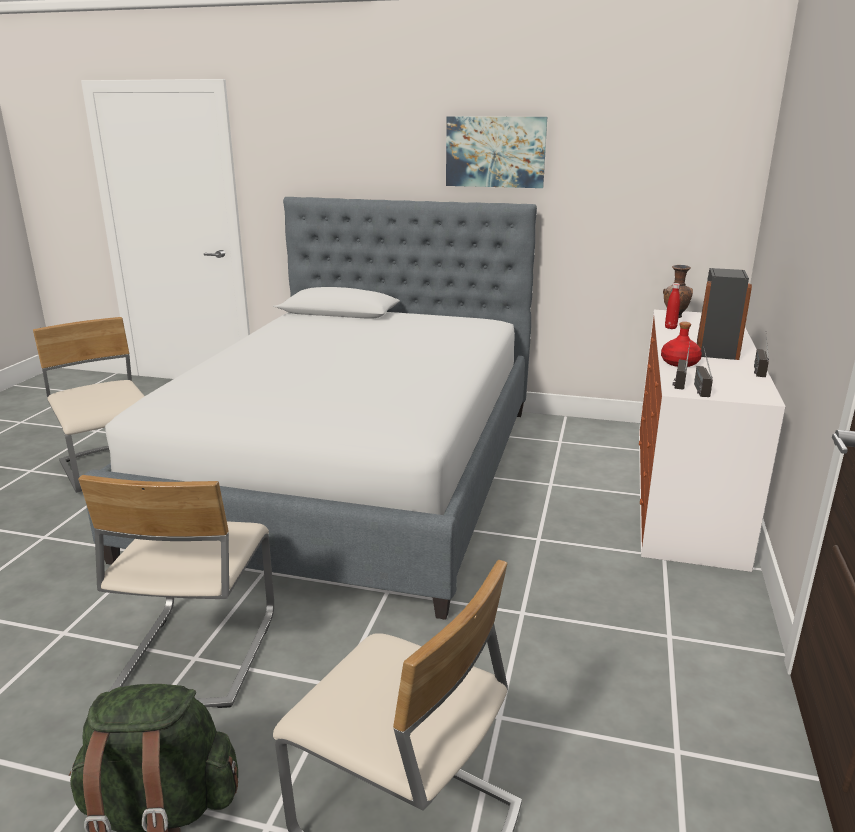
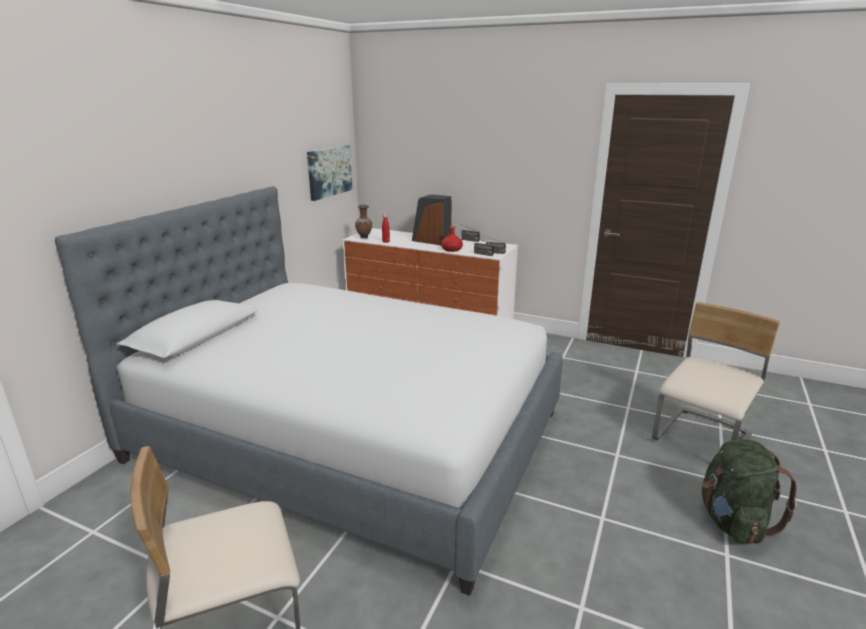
camera: 80 degrees left, 0 degrees up
beige chair [78,475,274,708] -> none
picture [446,116,547,188] -> picture moved to [307,145,353,201]

